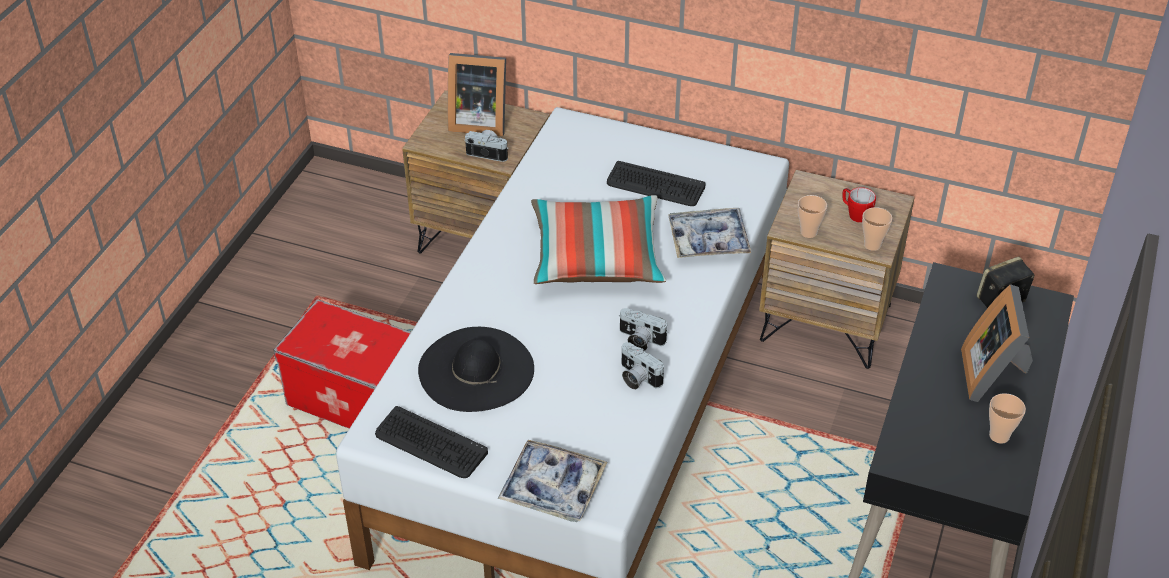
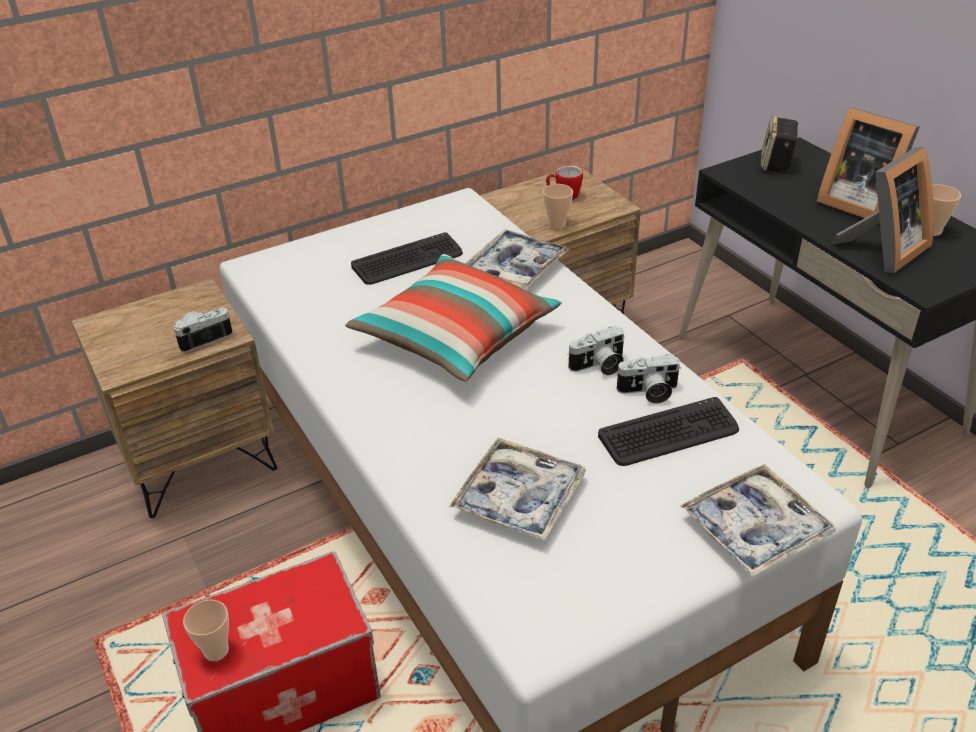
camera: 50 degrees left, 5 degrees down
keyboard [375,406,488,478] -> keyboard moved to [598,397,739,466]
black hat [418,327,534,412] -> tray [449,438,586,541]
picture frame [448,53,506,136] -> picture frame moved to [832,147,934,273]
cup [862,207,892,251] -> cup moved to [183,600,229,661]

